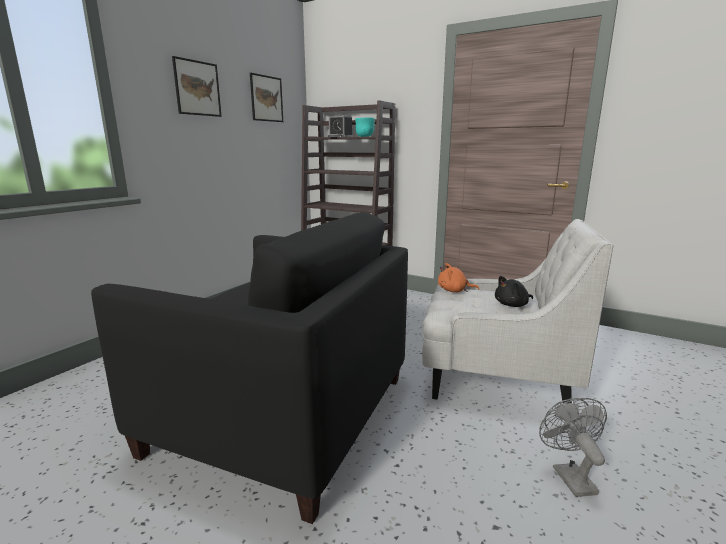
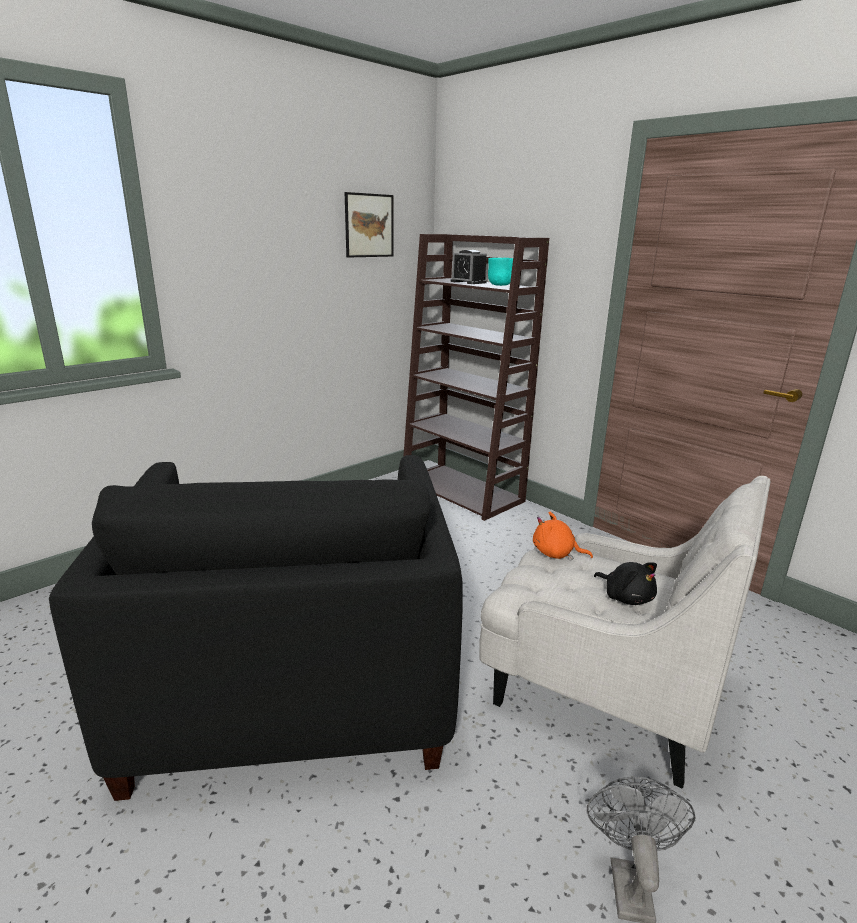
camera: 15 degrees right, 5 degrees up
black armchair [91,212,408,524] -> black armchair turned 45 degrees clockwise [49,455,463,801]
picture [172,56,222,117] -> none
black plush toy [495,276,533,307] -> black plush toy turned 120 degrees counterclockwise [594,562,657,605]

